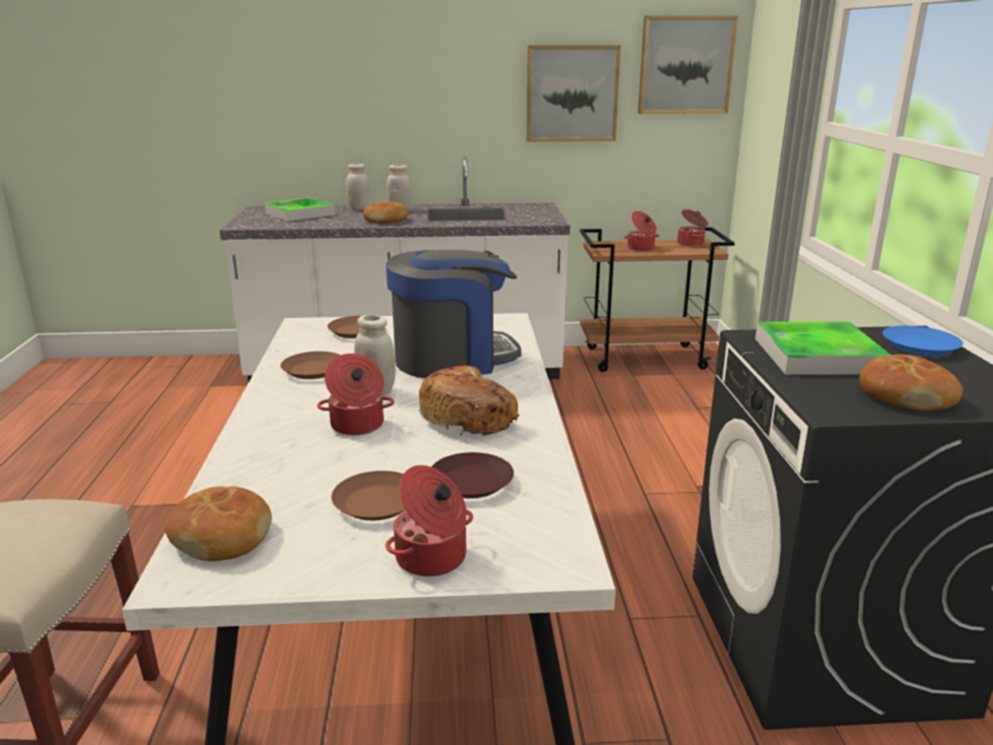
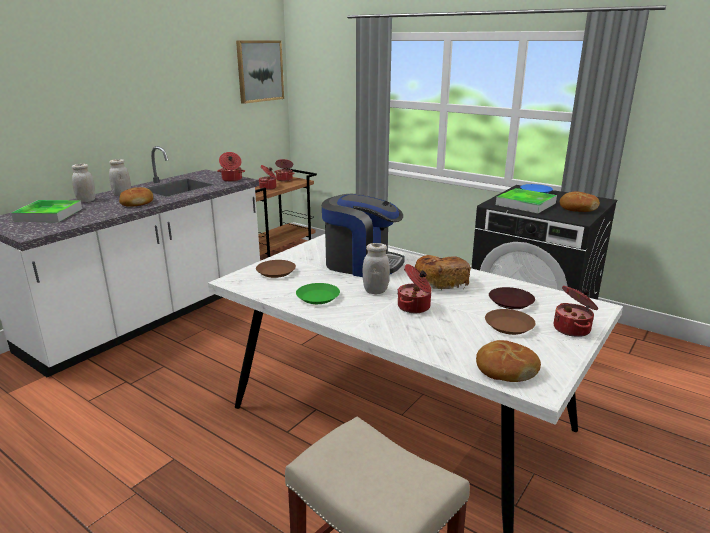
camera: 50 degrees left, 0 degrees up
brown plate [280,351,340,379] -> green plate [296,283,340,304]
coffee machine [386,250,521,378] -> coffee machine turned 90 degrees clockwise [322,194,405,277]
picture [527,45,621,142] -> none
none -> cooking pot [217,152,245,182]

